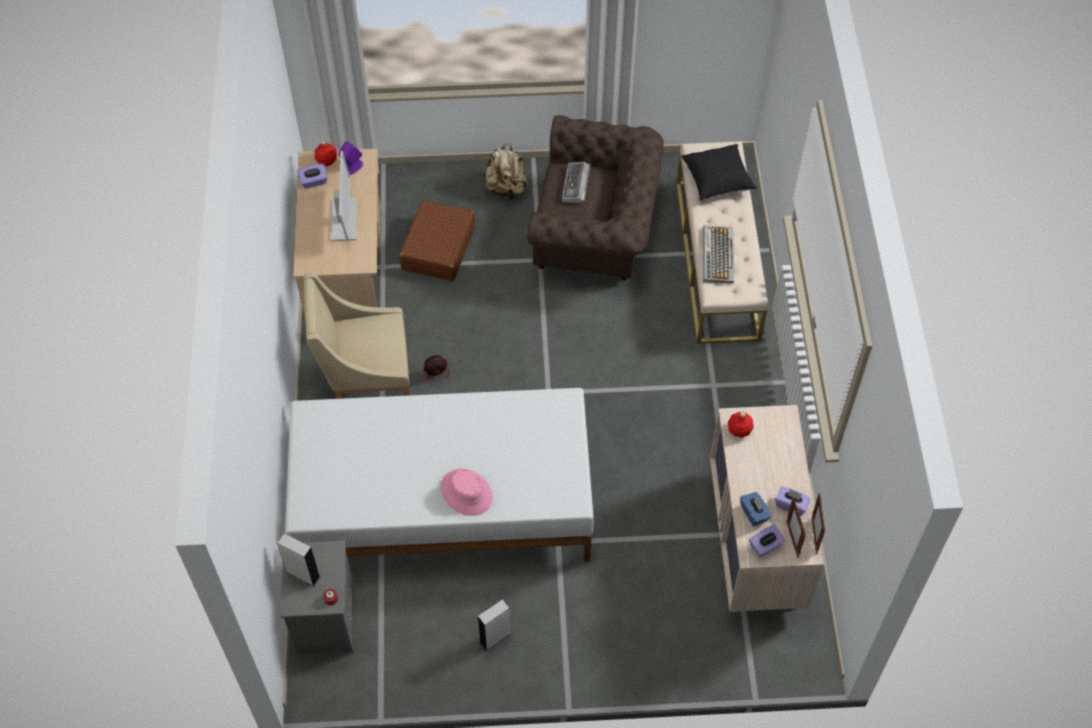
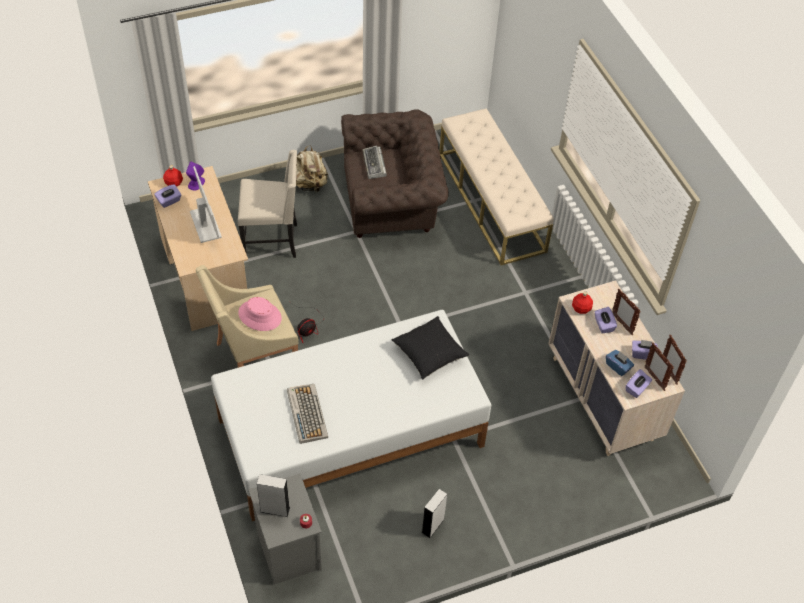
camera: 20 degrees left, 5 degrees down
brown suitcase [400,200,475,281] -> beige chair [238,150,297,258]
pink hat [441,469,493,516] -> pink hat moved to [238,297,282,331]
black pillow [681,144,757,201] -> black pillow moved to [392,316,469,380]
keyboard [703,225,734,283] -> keyboard moved to [287,384,328,444]
none -> purple tissue box [595,307,617,334]
none -> picture frame [613,289,641,335]

